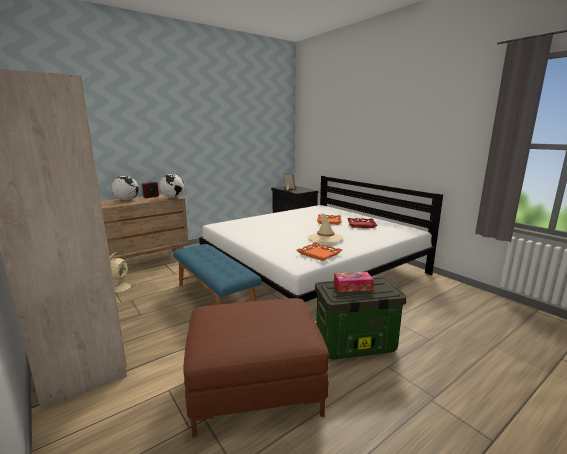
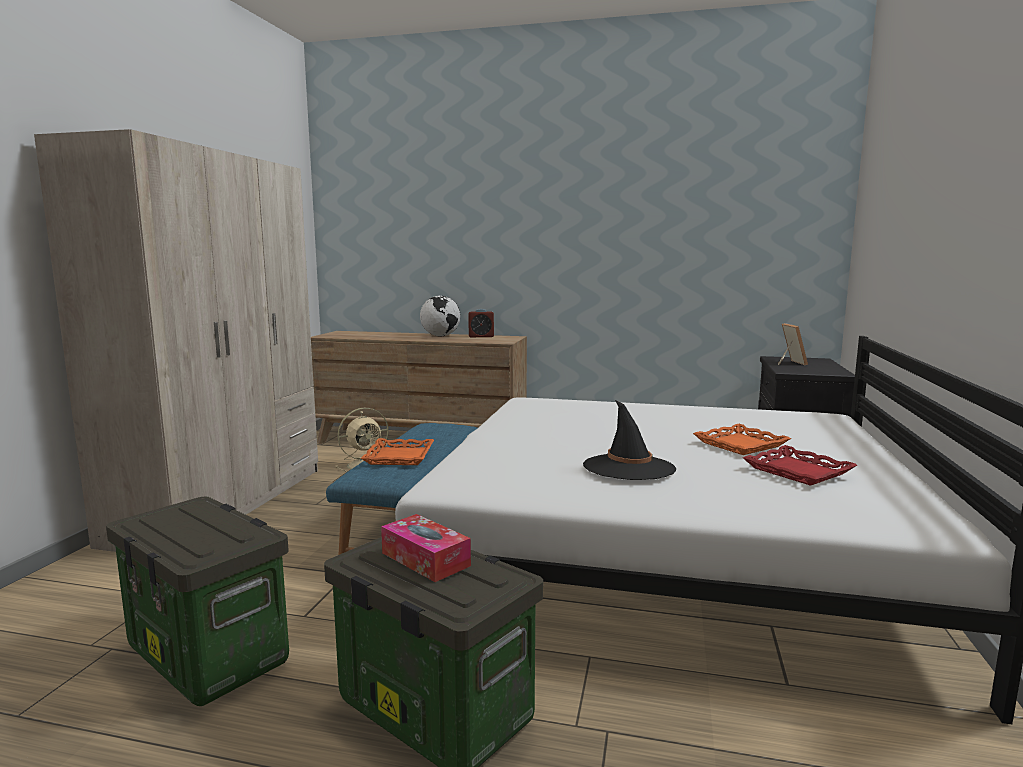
camera: 50 degrees right, 5 degrees down
globe [159,174,184,198] -> none
brown ottoman [183,298,329,437] -> storage box [106,497,289,706]
orange tray [296,242,342,261] -> orange tray moved to [361,438,434,465]
beige hat [308,213,344,243] -> black hat [583,400,676,480]

